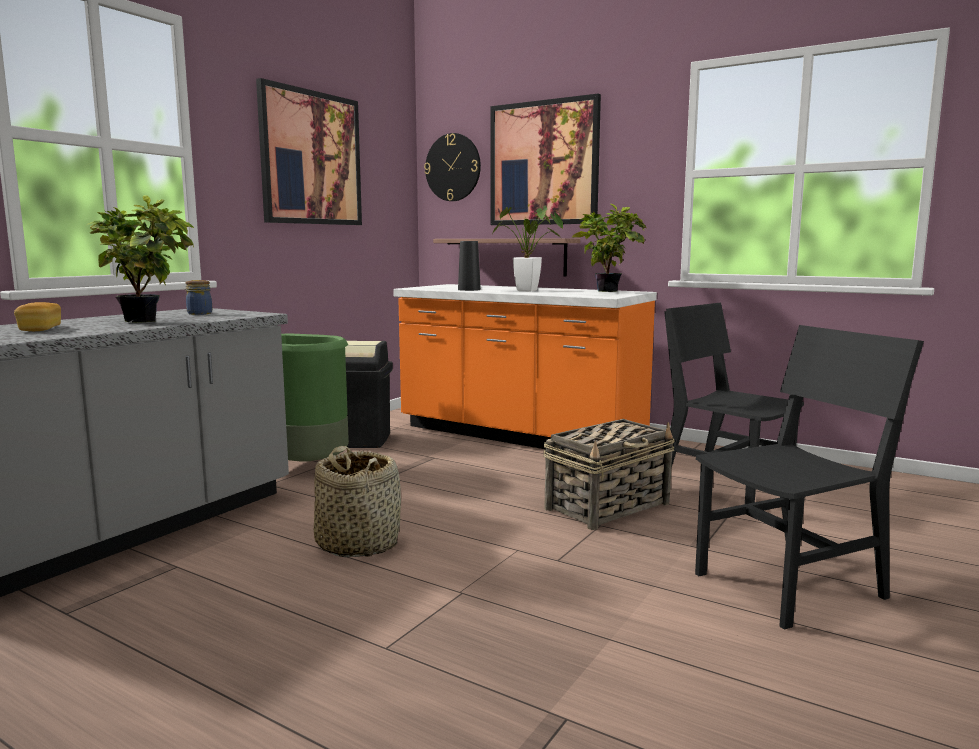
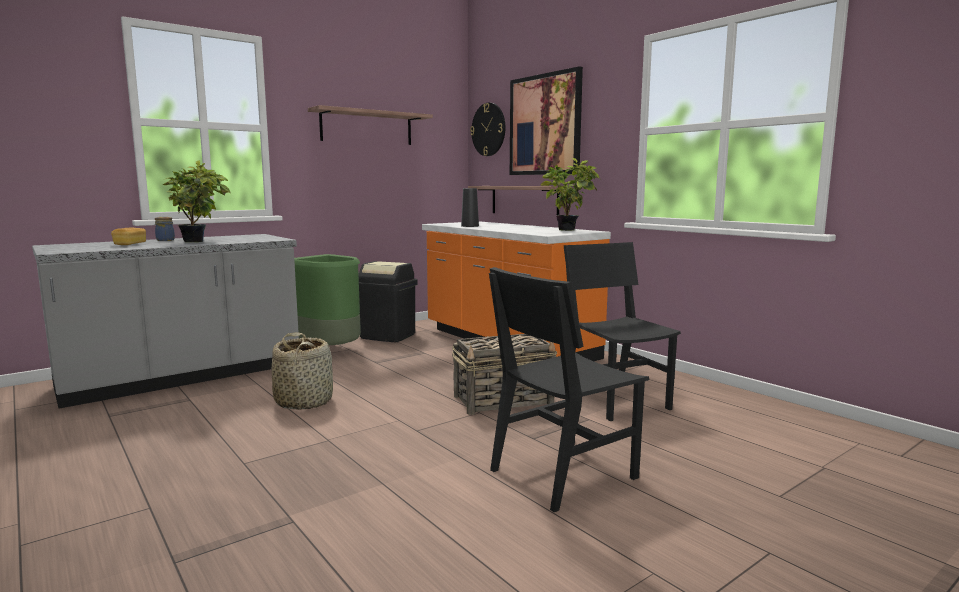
camera: 20 degrees right, 0 degrees up
jar [185,280,212,315] -> jar moved to [155,217,175,241]
picture [256,78,362,225] -> shelf [308,105,433,145]
potted plant [493,206,563,292] -> none
black chair [695,325,924,630] -> black chair turned 150 degrees clockwise [489,267,649,512]

